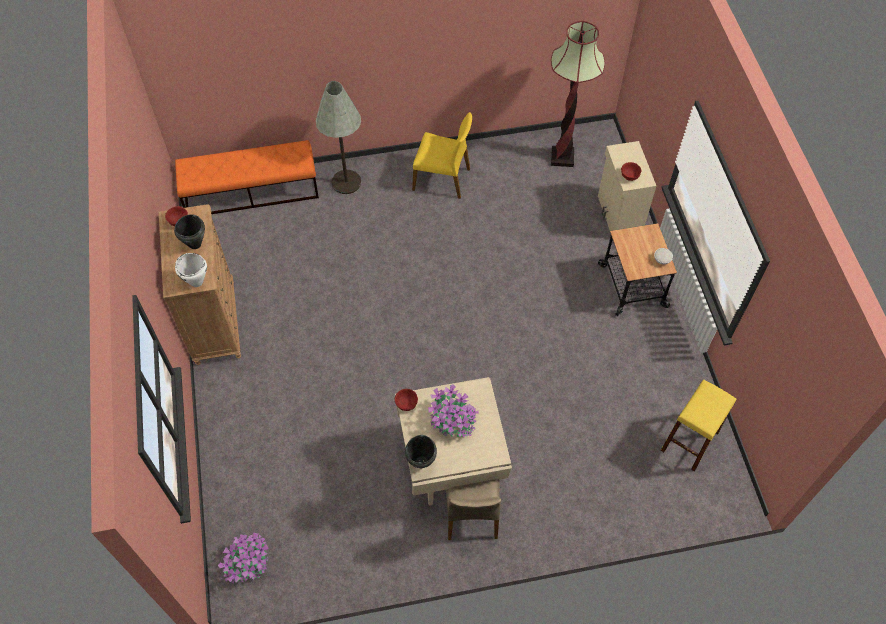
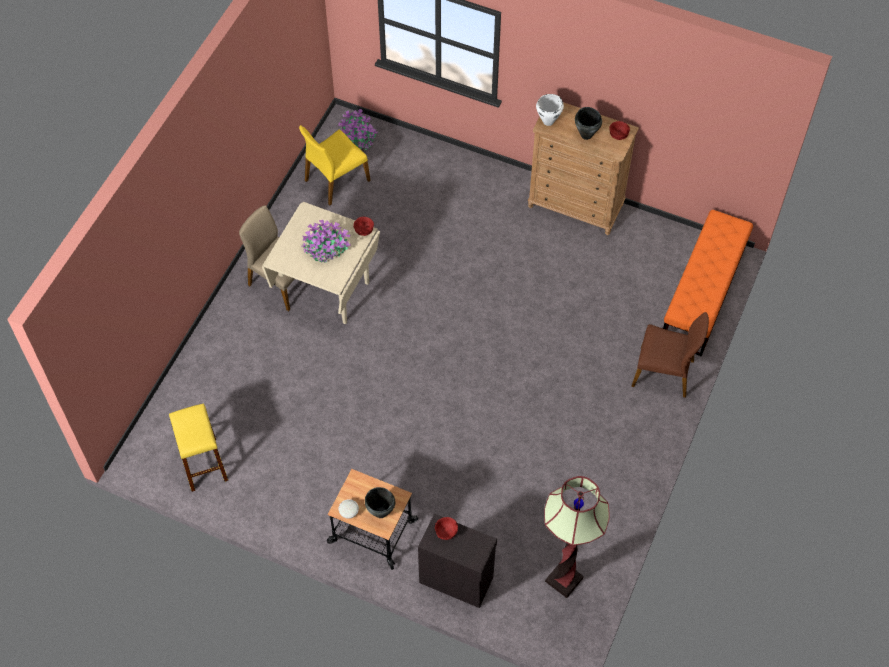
camera: 125 degrees right, 0 degrees up
grey floor lamp [316,81,361,194] -> brown chair [631,312,709,398]
black cooking pot [405,435,437,468] -> black cooking pot moved to [365,487,395,518]
yellow chair [412,112,472,199] -> yellow chair moved to [299,125,371,205]
beige cabinet [598,141,656,231] -> black cabinet [418,514,497,608]

